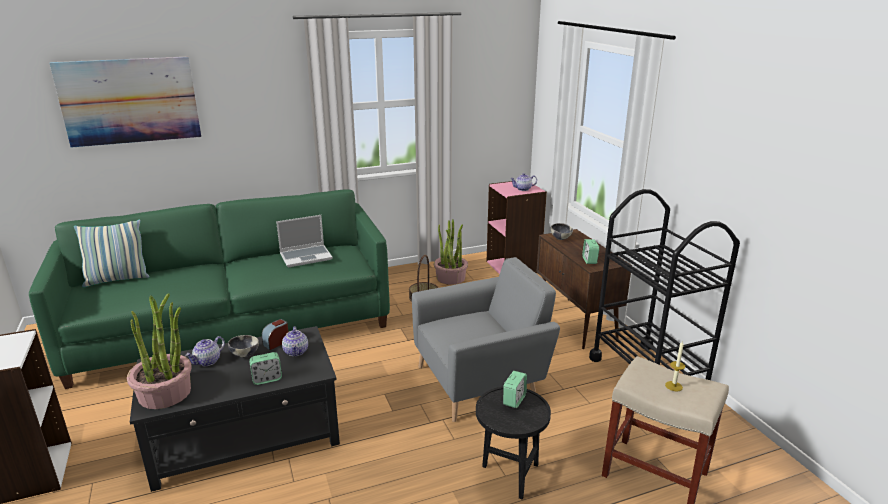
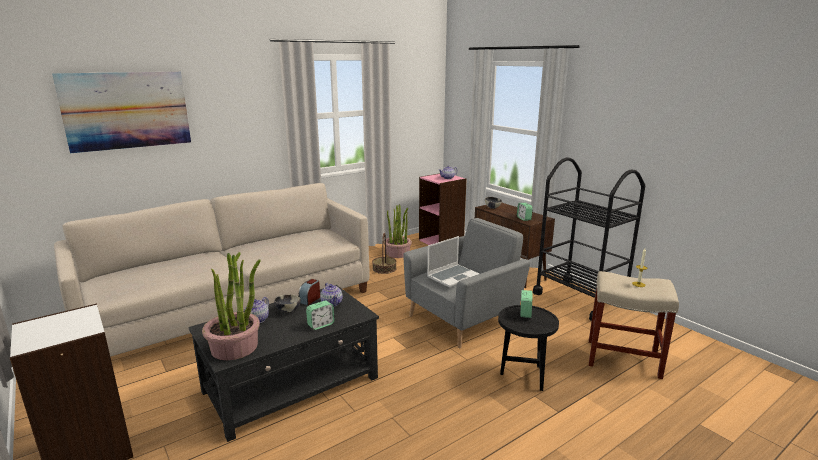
camera: 15 degrees left, 5 degrees down
green sofa [29,189,390,389] -> beige sofa [54,183,369,357]
pillow [74,219,150,287] -> none
laptop [276,215,333,267] -> laptop moved to [427,236,479,288]

